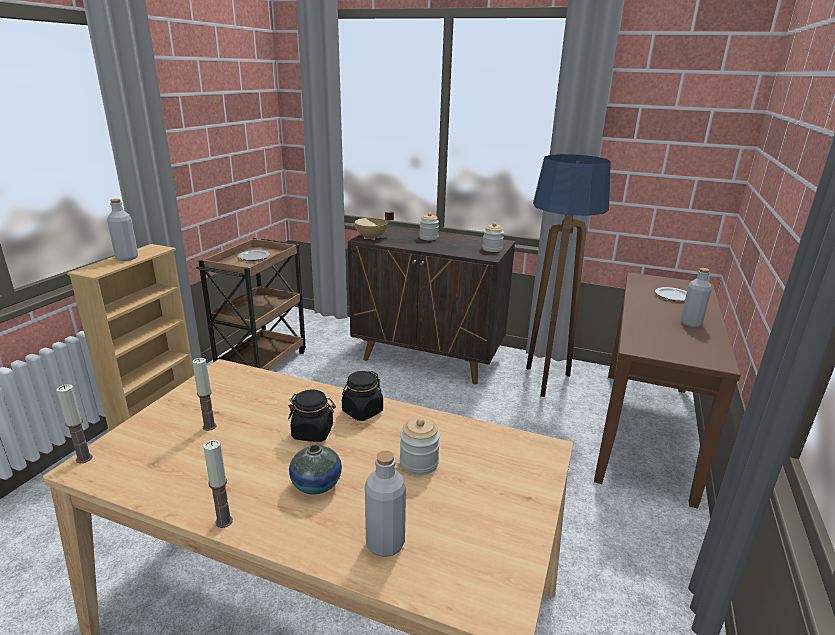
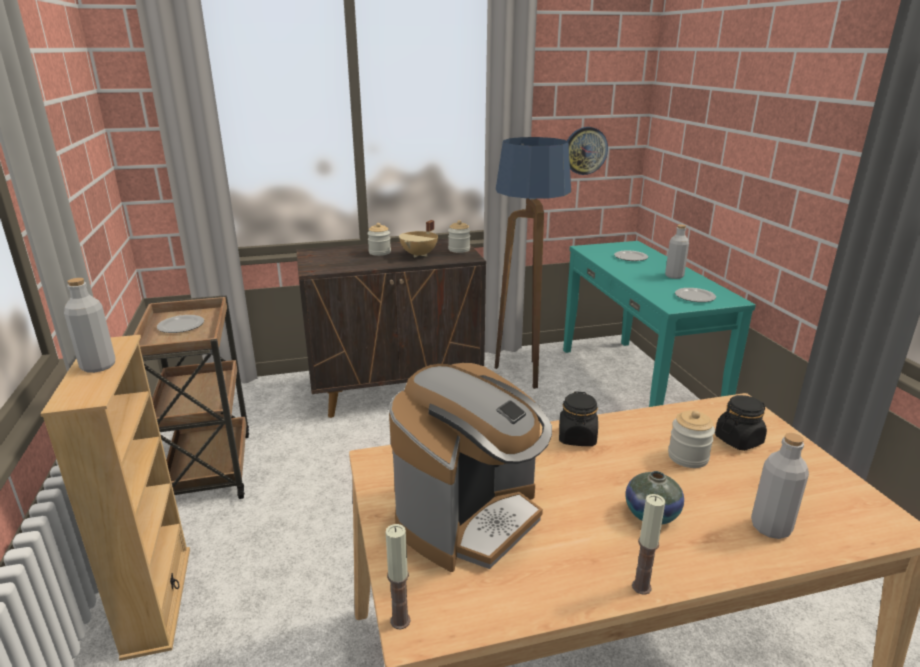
camera: 35 degrees left, 0 degrees up
candle [192,358,216,431] -> coffee machine [389,363,552,572]
black jar [288,389,336,442] -> black jar moved to [715,395,767,451]
beige cooking pot [352,211,394,240] -> beige cooking pot moved to [399,220,438,258]
brown console table [594,272,741,509] -> turquoise console table [563,241,756,407]
none -> wall clock [567,127,608,175]
none -> plate [675,288,716,302]

